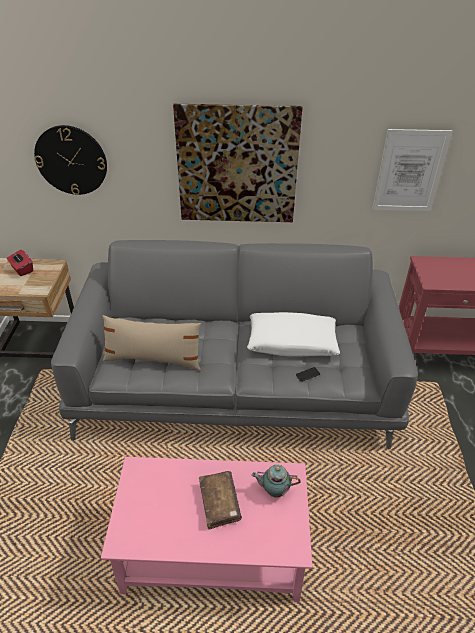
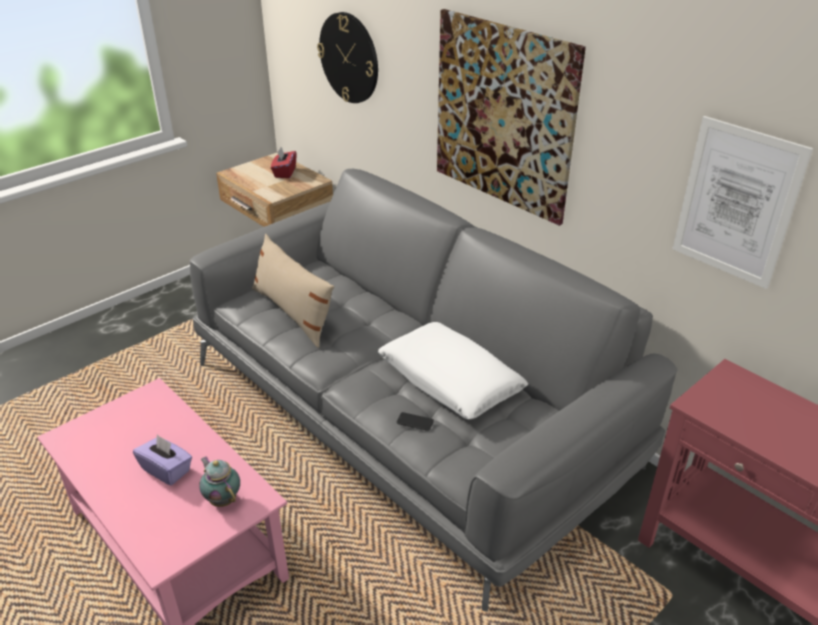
camera: 45 degrees right, 5 degrees down
brown book [199,471,242,530] -> purple tissue box [133,434,192,486]

